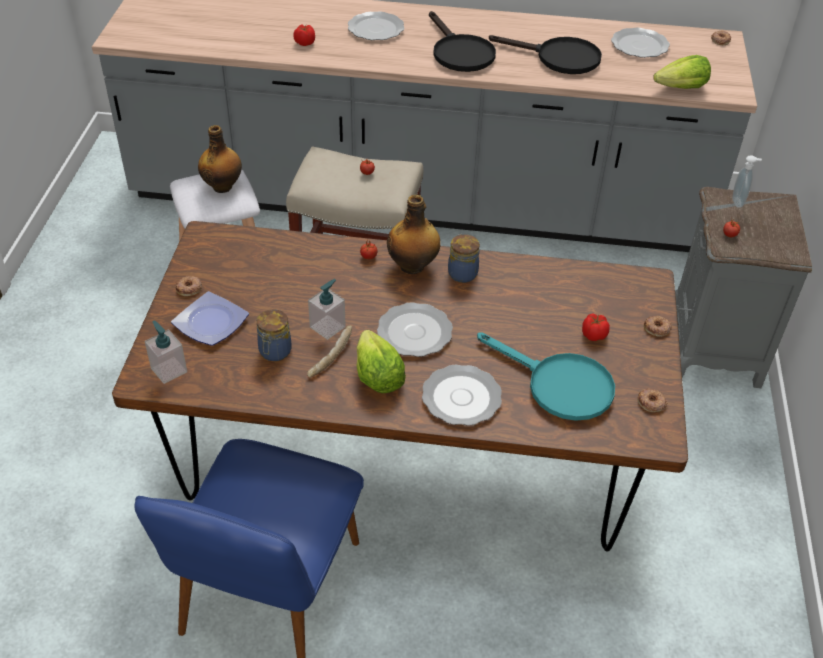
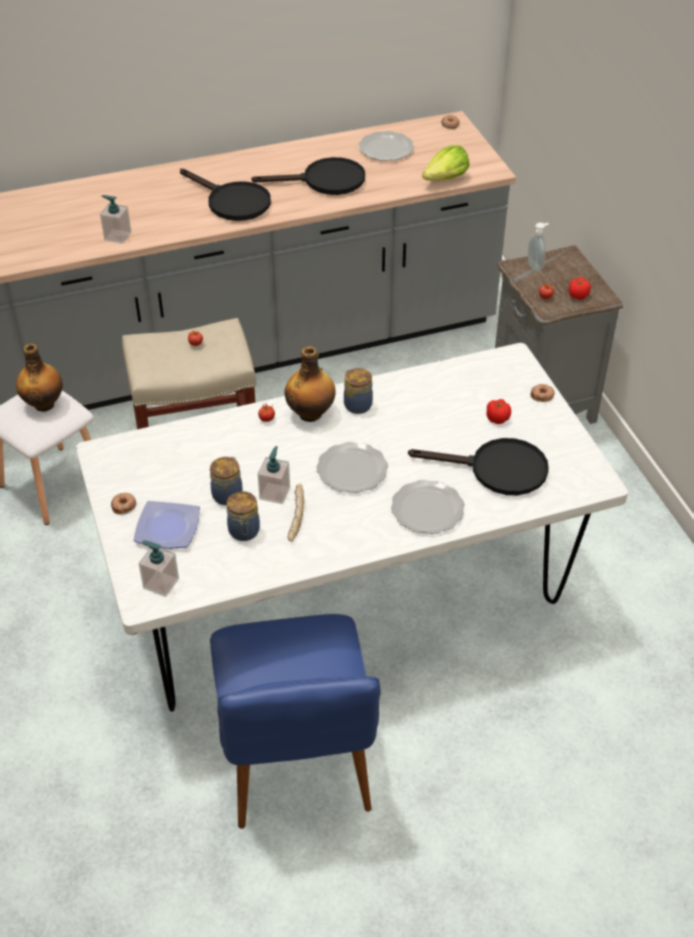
camera: 25 degrees left, 0 degrees up
brown dining table [112,221,688,552] -> white dining table [76,343,628,712]
tomato [293,24,315,46] -> tomato moved to [569,277,591,300]
plate [348,12,404,40] -> none
lettuce [357,330,406,393] -> none
turquoise frying pan [477,333,615,421] -> black frying pan [408,438,549,495]
donut [638,388,667,412] -> none
none -> soap dispenser [100,195,131,244]
none -> jar [210,457,243,505]

